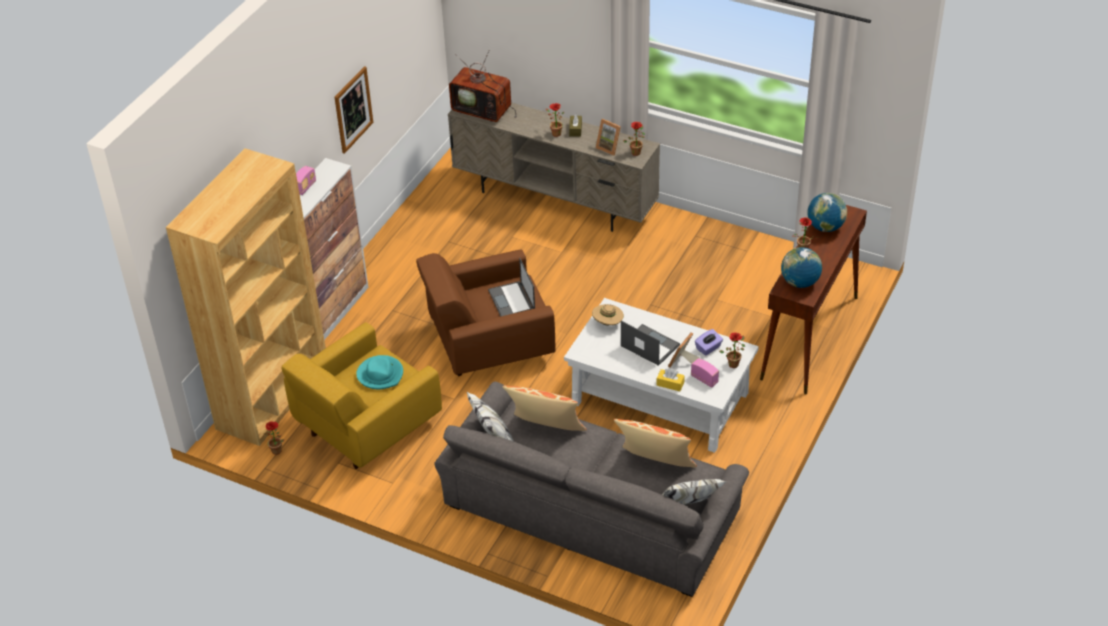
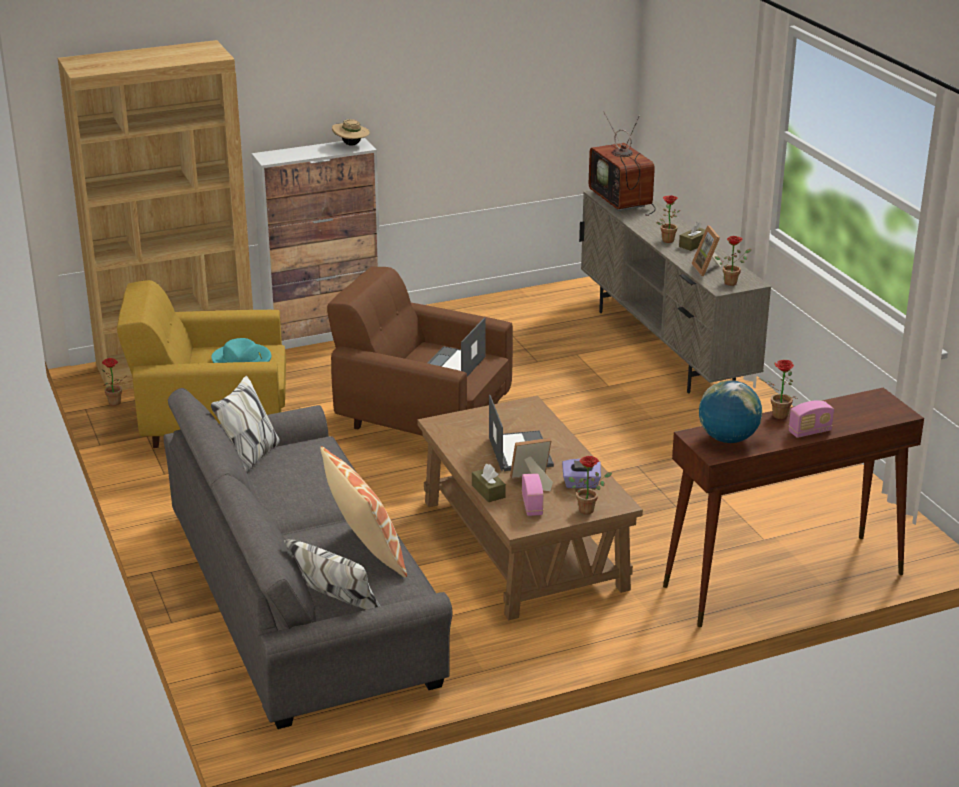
camera: 40 degrees right, 15 degrees down
radio [296,166,316,195] -> radio moved to [789,400,834,438]
picture [335,66,373,154] -> none
pillow [502,385,587,431] -> none
white coffee table [564,298,759,453] -> brown coffee table [417,396,643,620]
beige hat [592,304,624,325] -> beige hat moved to [332,119,370,146]
yellow tissue box [657,368,685,391] -> brown tissue box [472,464,506,502]
globe [808,193,847,232] -> none

